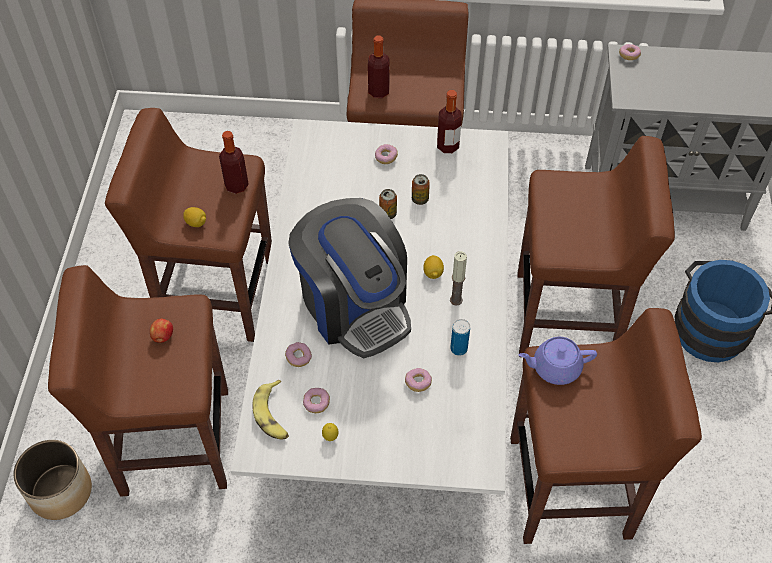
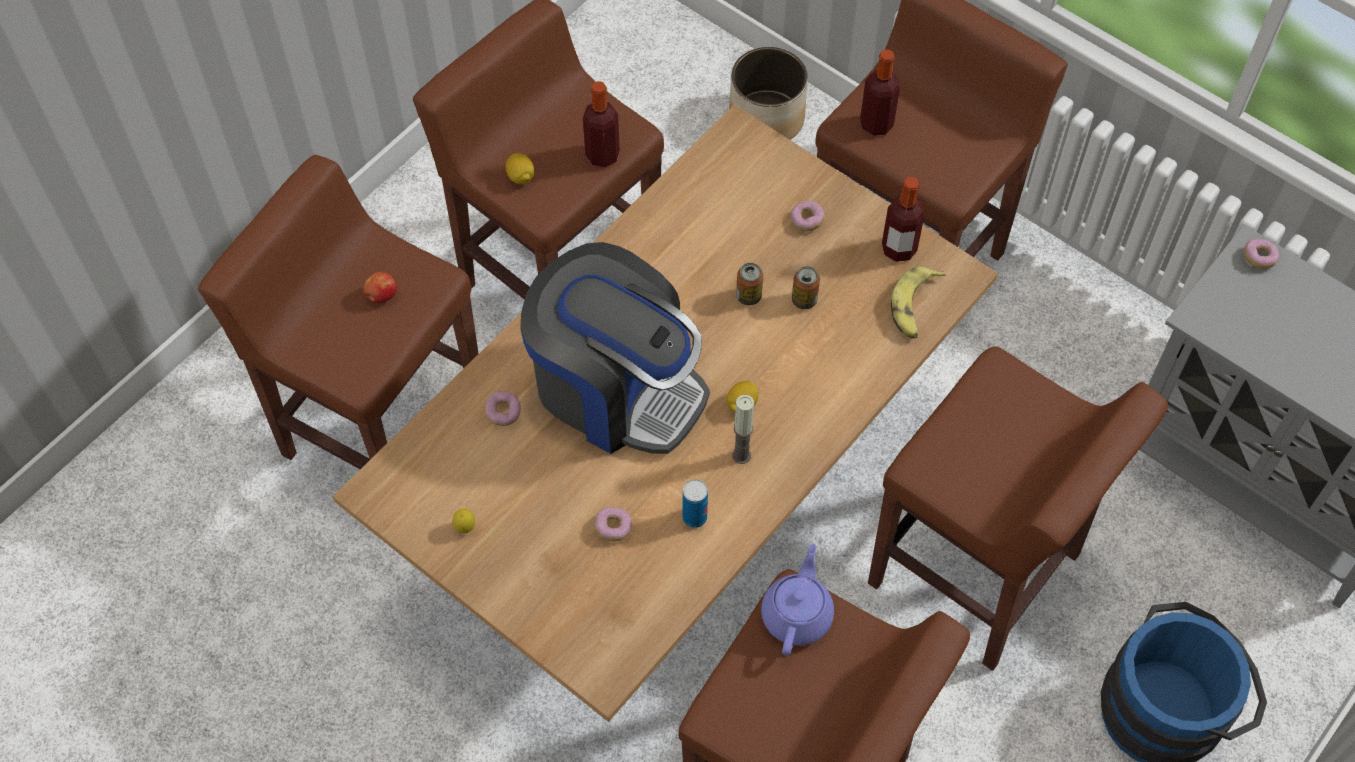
camera: 35 degrees right, 5 degrees up
planter [13,440,92,520] -> planter moved to [729,47,808,140]
white dining table [231,119,509,495] -> brown dining table [333,104,998,722]
banana [252,380,289,439] -> banana moved to [891,267,946,339]
coffee machine [288,198,411,358] -> coffee machine turned 60 degrees counterclockwise [520,242,710,454]
donut [303,388,330,413] -> none
purple teapot [518,337,597,385] -> purple teapot turned 75 degrees clockwise [761,543,834,655]

